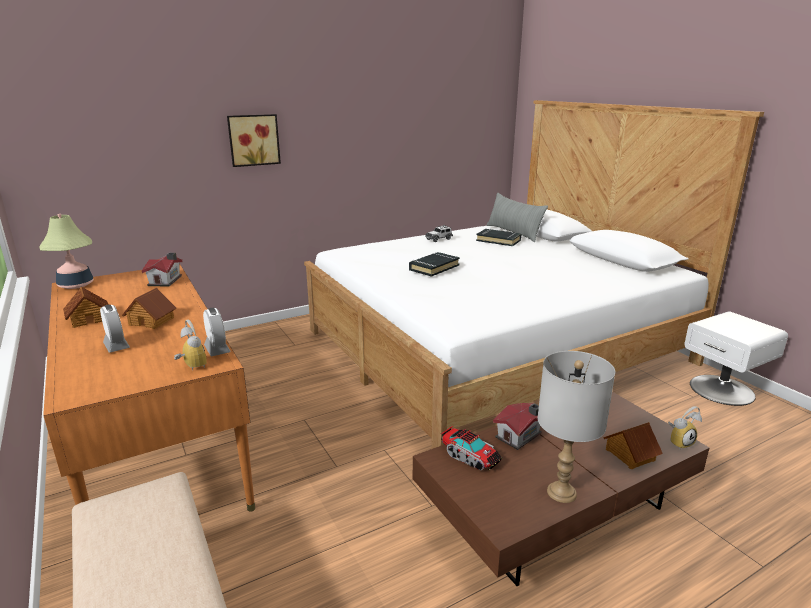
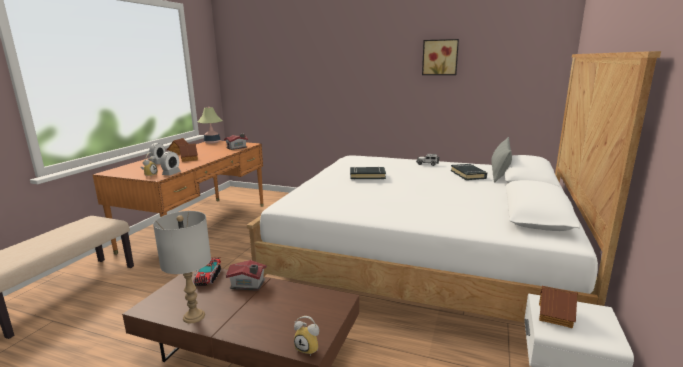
camera: 50 degrees right, 5 degrees down
picture [227,114,281,167] -> picture moved to [422,39,459,75]
toy house [603,422,663,469] -> toy house moved to [539,286,578,328]

